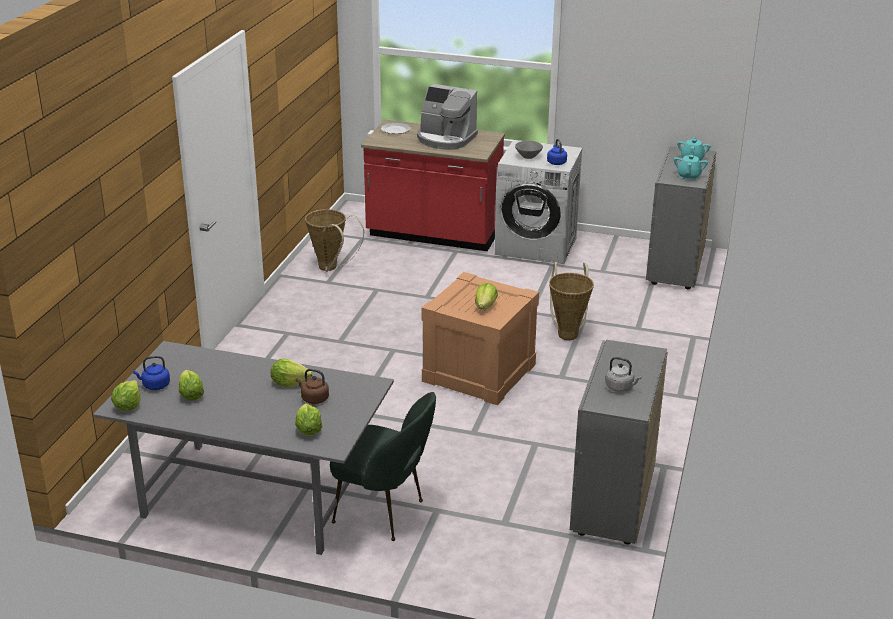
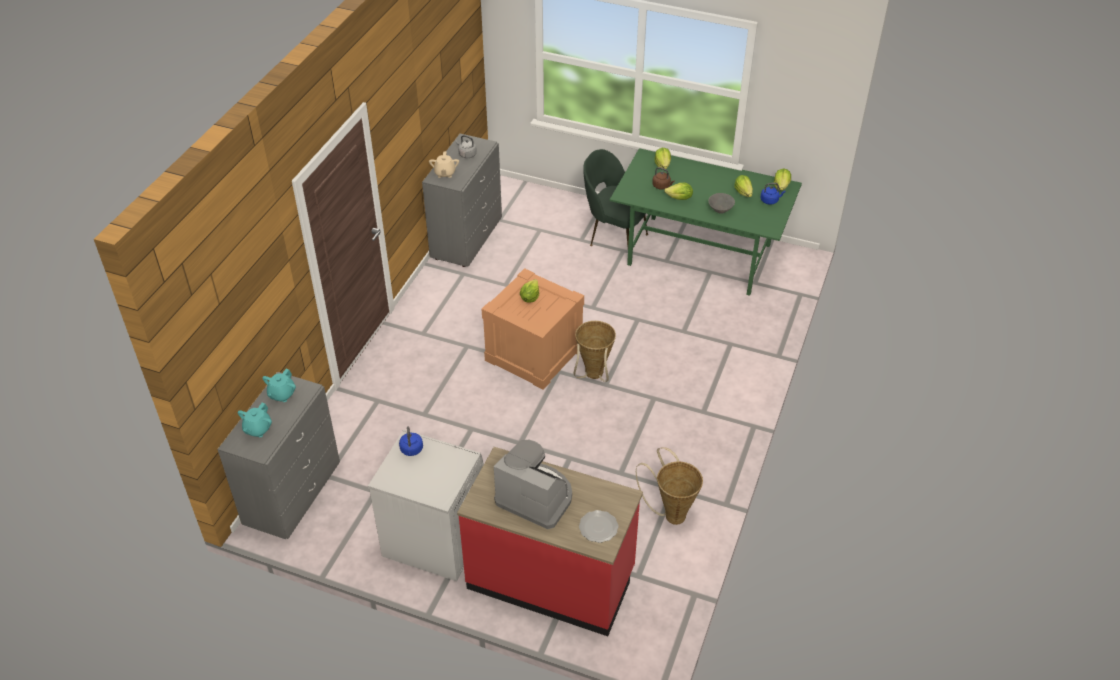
camera: 175 degrees left, 15 degrees up
grey dining table [93,341,394,555] -> green dining table [610,148,802,296]
grey bowl [515,141,543,159] -> grey bowl moved to [708,193,735,214]
basket [549,262,594,340] -> basket moved to [574,321,616,382]
none -> beige teapot [429,151,459,178]

